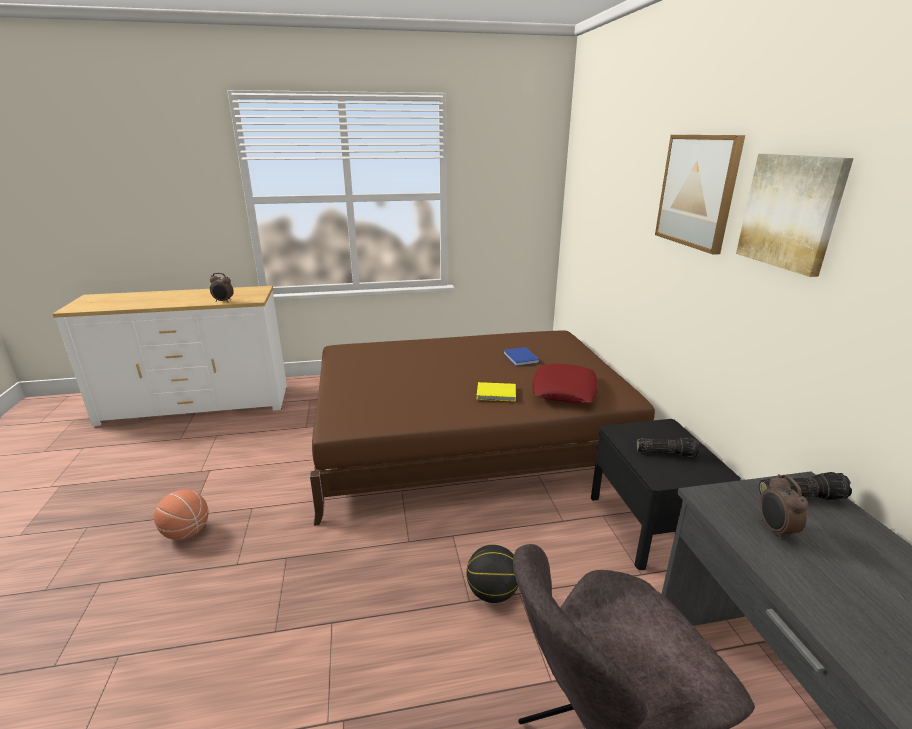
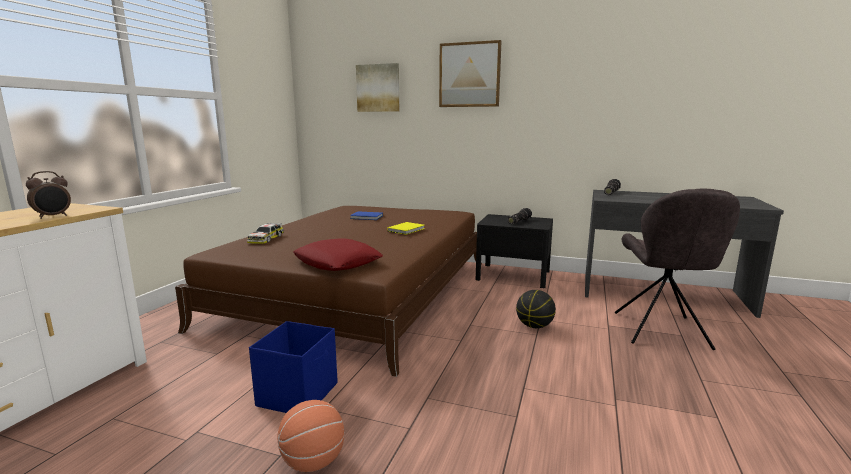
camera: 60 degrees left, 10 degrees down
red pillow [533,363,598,403] -> red pillow moved to [293,238,383,271]
picture [736,154,854,277] -> picture moved to [356,63,399,112]
alarm clock [760,474,808,540] -> none
none -> toy car [247,223,284,244]
none -> blue storage box [249,321,338,413]

